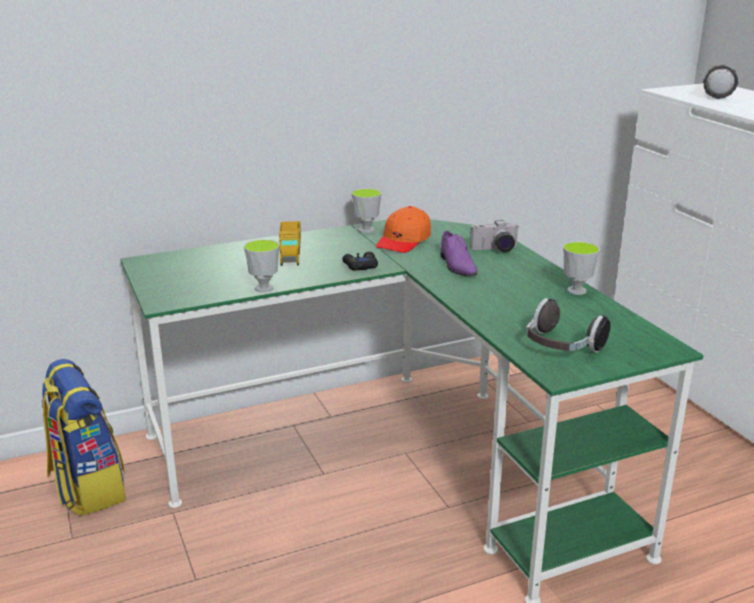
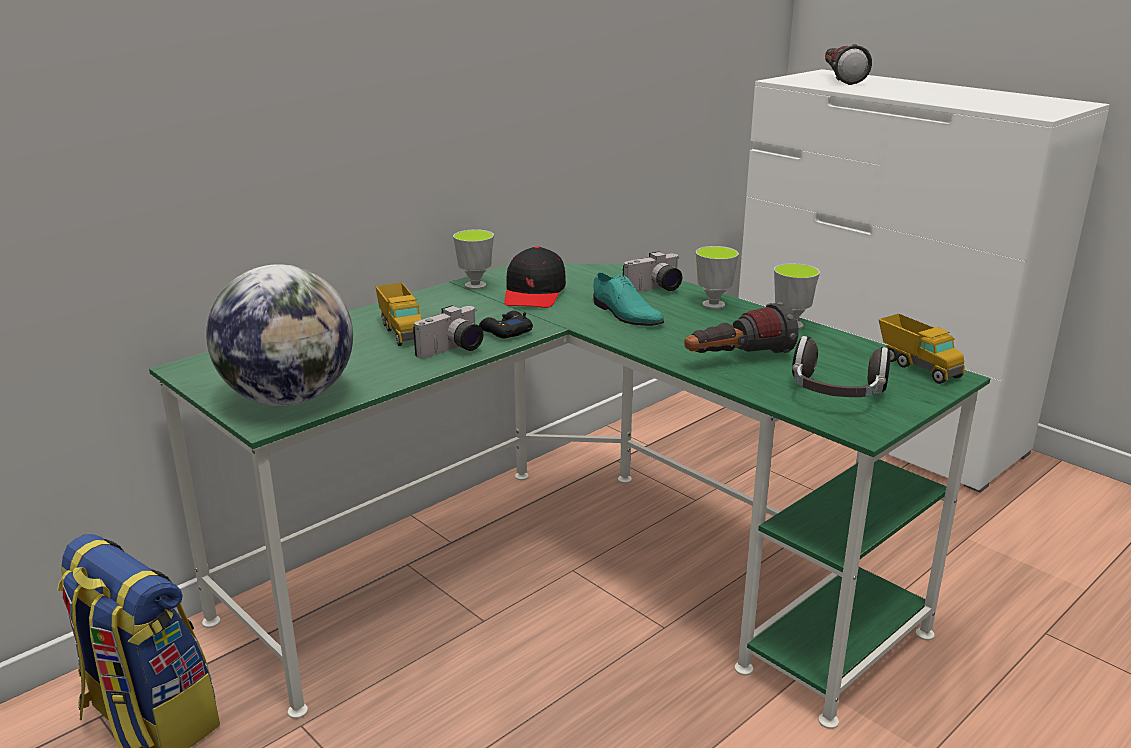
camera: 20 degrees left, 0 degrees up
cup [244,239,279,292] -> cup moved to [696,246,739,309]
orange cap [376,206,431,253] -> black cap [505,246,566,308]
purple shoe [440,231,477,276] -> turquoise shoe [593,272,664,326]
none -> globe [206,264,353,406]
none -> camera [413,305,483,359]
none -> flashlight [684,301,798,353]
none -> toy truck [878,314,965,384]

